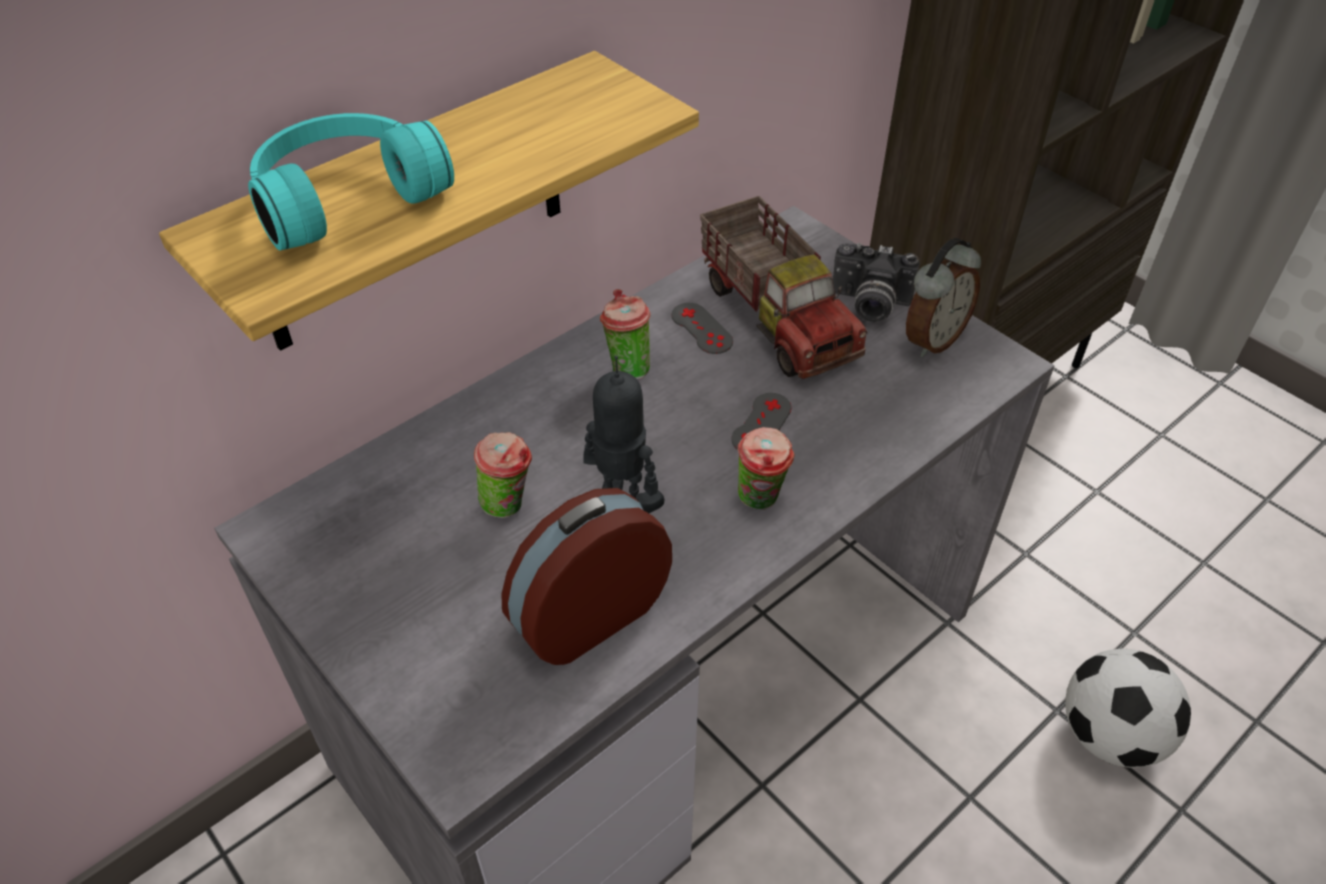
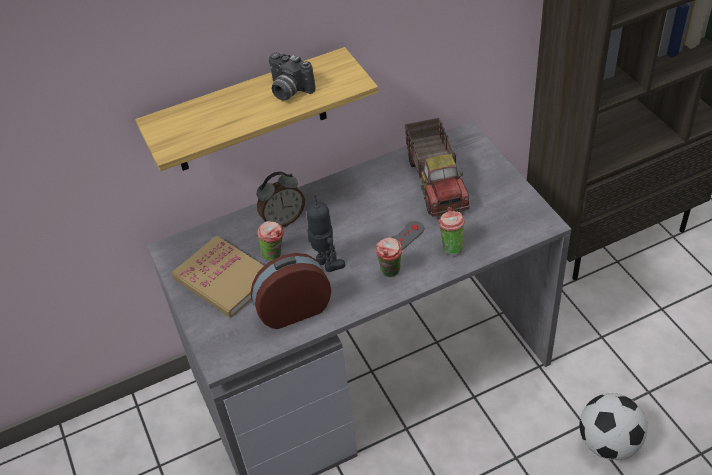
camera: 20 degrees right, 0 degrees up
turquoise headphones [248,113,454,250] -> none
cup [600,289,651,380] -> cup moved to [438,207,465,255]
grey game controller [672,303,733,354] -> none
camera [833,243,920,322] -> camera moved to [269,52,316,100]
alarm clock [906,238,981,357] -> alarm clock moved to [257,171,305,227]
none -> book [172,235,264,318]

